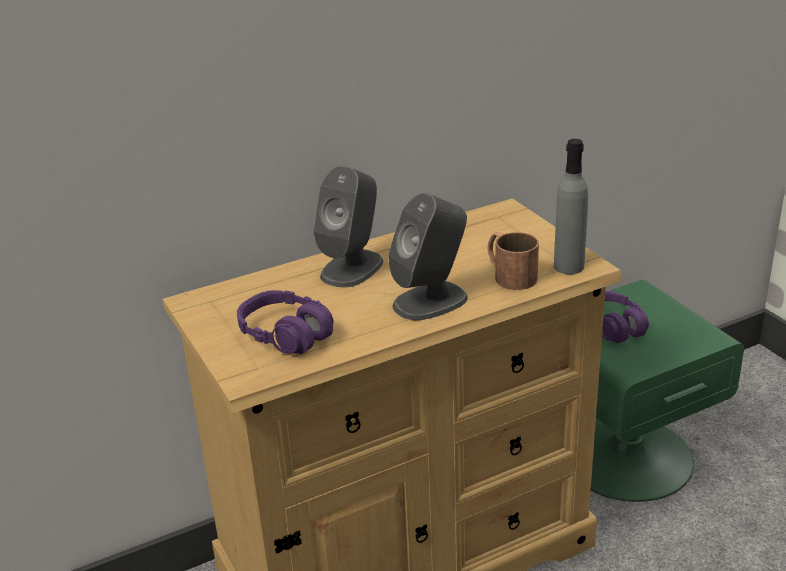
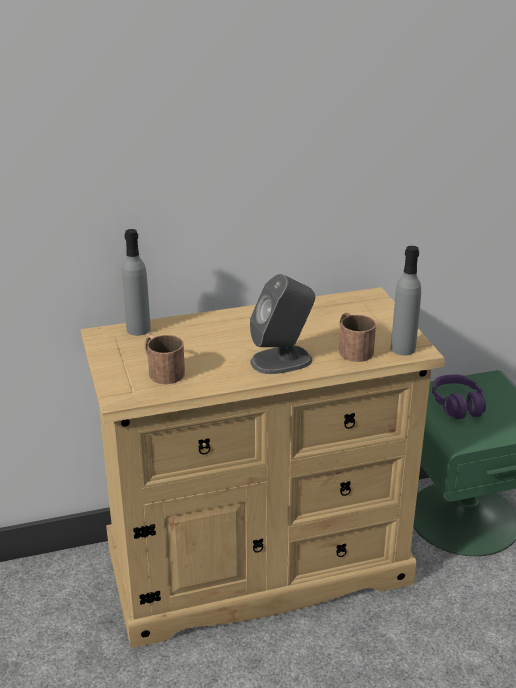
camera: 10 degrees right, 0 degrees up
purple headphones [237,290,333,354] -> brown mug [145,335,185,384]
grey speaker [313,166,383,287] -> none
none -> grey bottle [122,229,151,336]

